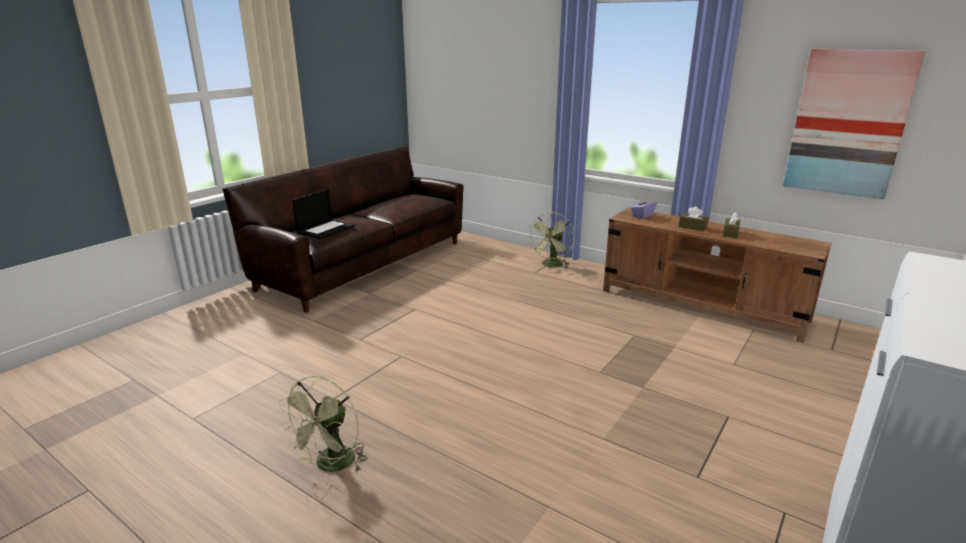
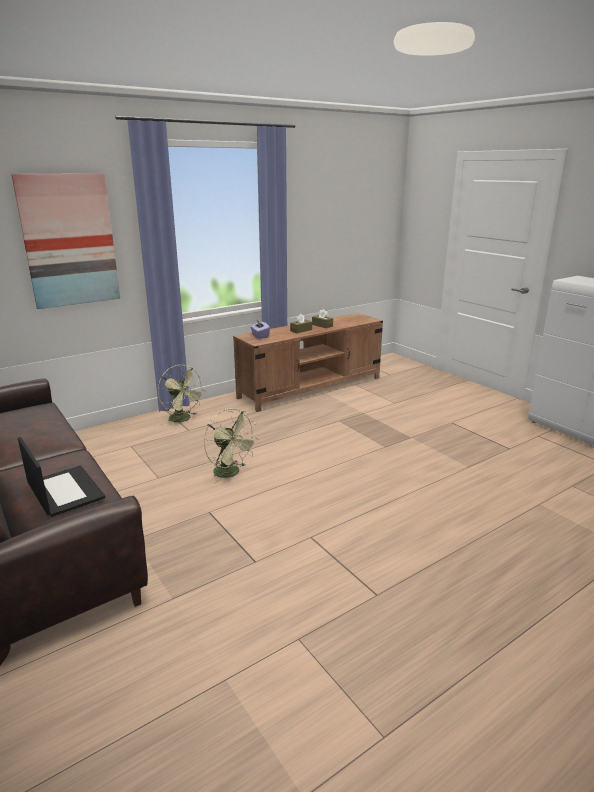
camera: 70 degrees left, 0 degrees up
green fan [279,376,368,472] -> green fan moved to [204,408,259,484]
picture [783,49,925,199] -> picture moved to [11,173,120,309]

